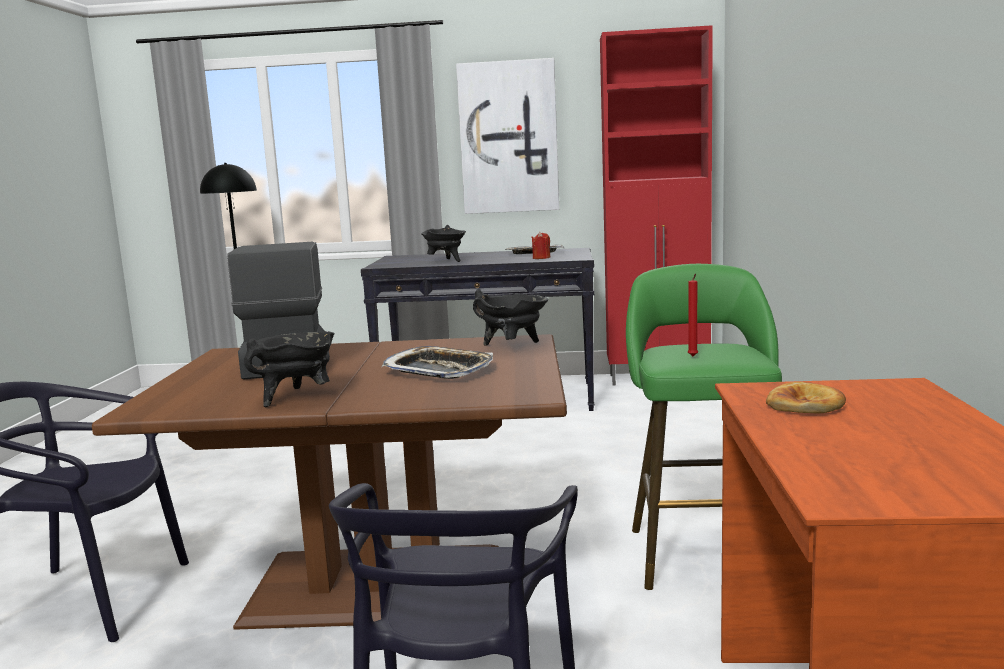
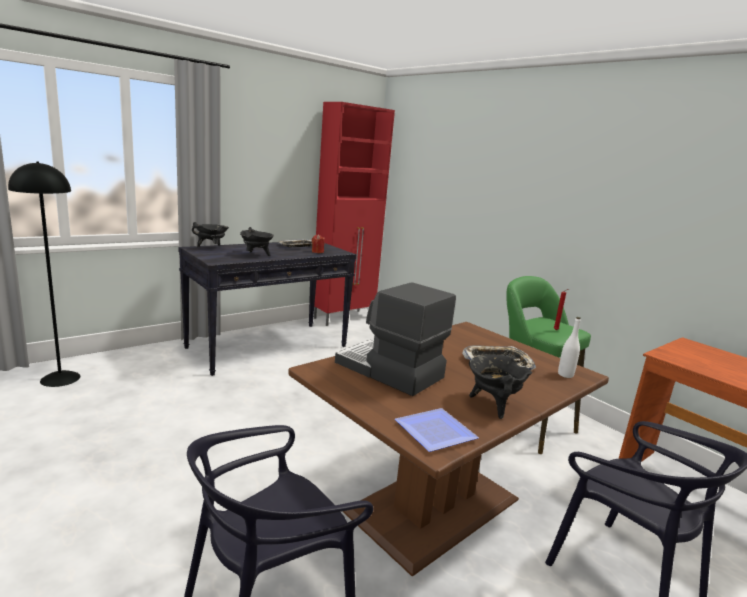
camera: 45 degrees left, 5 degrees up
picture [456,58,559,214] -> none
black cooking pot [473,290,548,346] -> black cooking pot moved to [192,222,229,247]
bread [766,382,846,413] -> none
none -> plate [395,408,479,452]
none -> white bottle [558,317,581,378]

